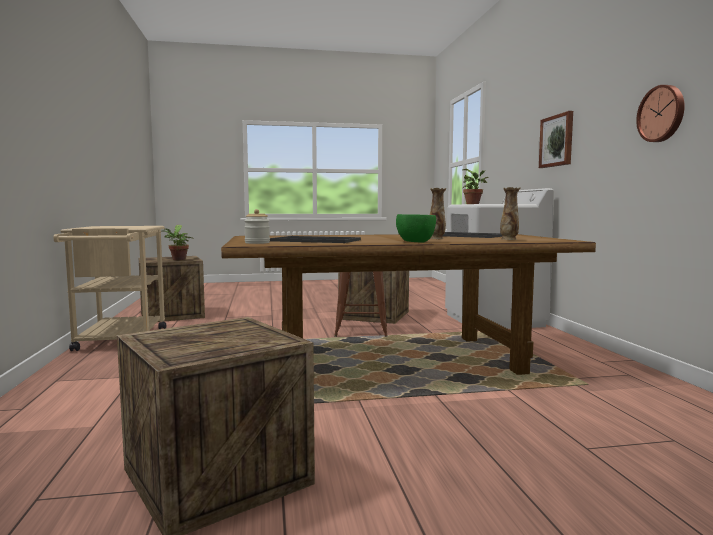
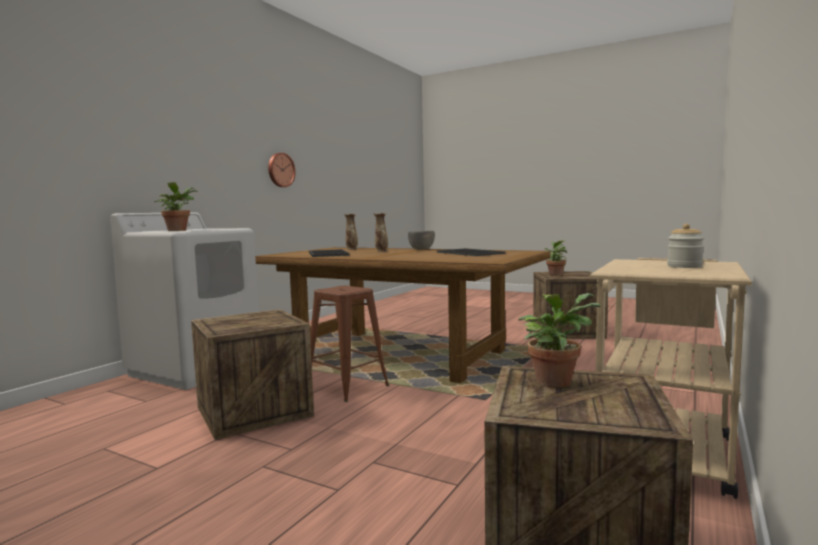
camera: 140 degrees left, 0 degrees up
jar [244,209,270,244] -> jar moved to [667,224,704,268]
green bowl [396,214,436,242] -> grey bowl [408,231,435,250]
picture [539,111,573,168] -> none
none -> potted plant [544,240,567,276]

